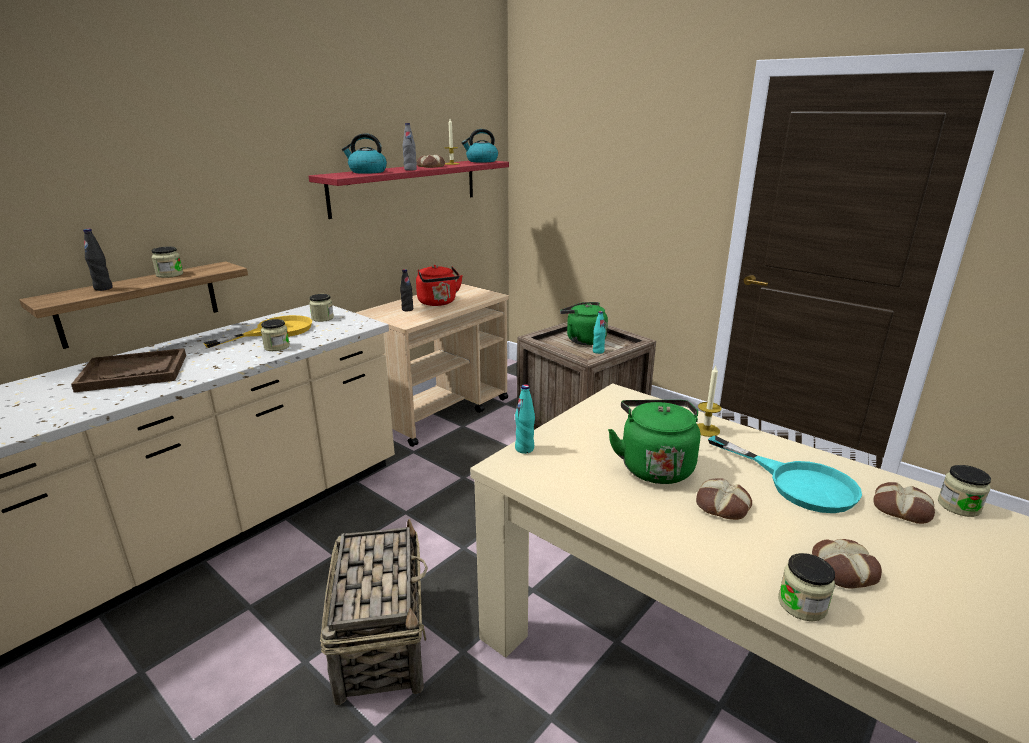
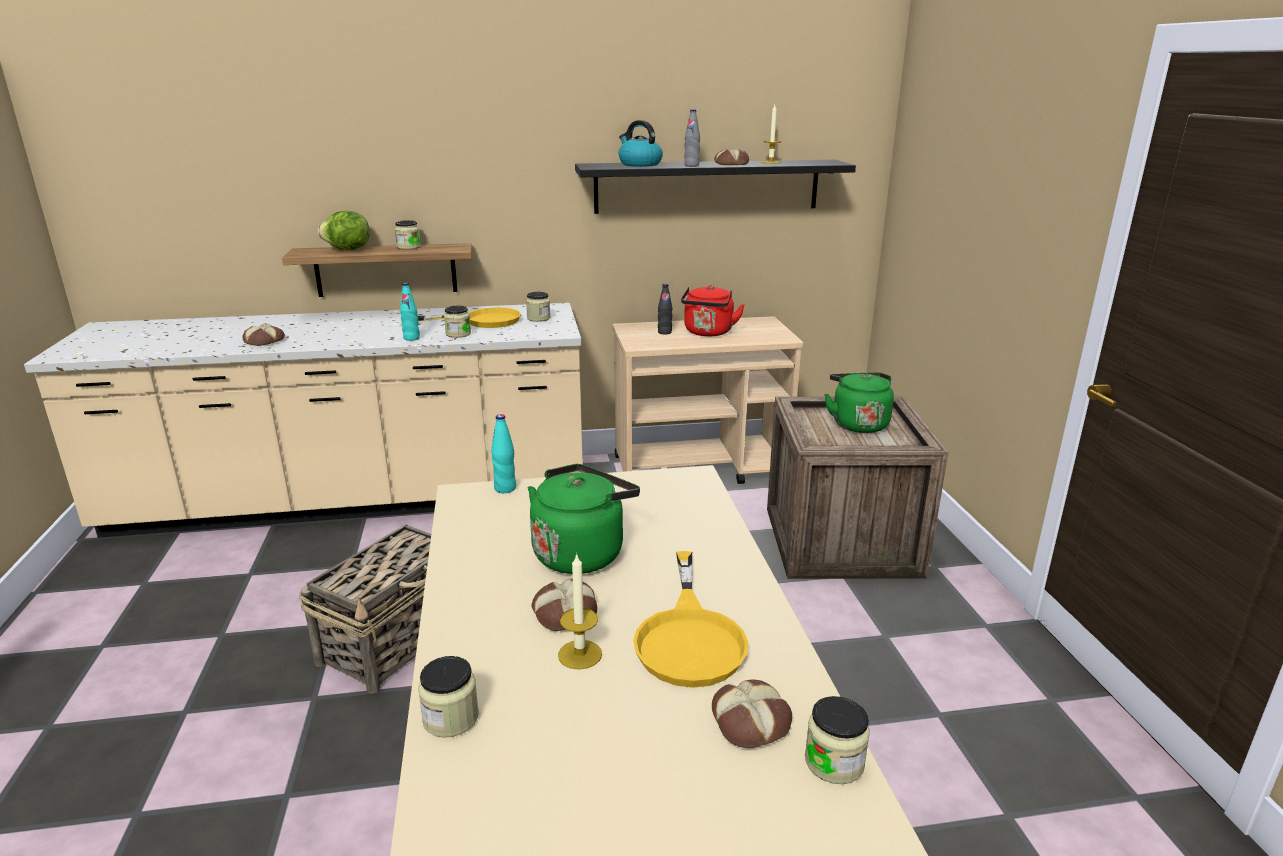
camera: 40 degrees right, 0 degrees up
brown tray [71,348,186,393] -> none
black bottle [83,229,113,291] -> lettuce [318,211,370,250]
red shelf [309,161,509,219] -> black shelf [575,160,856,214]
kettle [462,129,498,163] -> none
turquoise bottle [593,311,606,354] -> turquoise bottle moved to [400,283,420,341]
candle [697,366,721,437] -> candle moved to [558,553,602,670]
turquoise frying pan [708,436,862,513] -> yellow frying pan [633,551,748,688]
bread [812,539,882,589] -> bread moved to [242,323,285,346]

